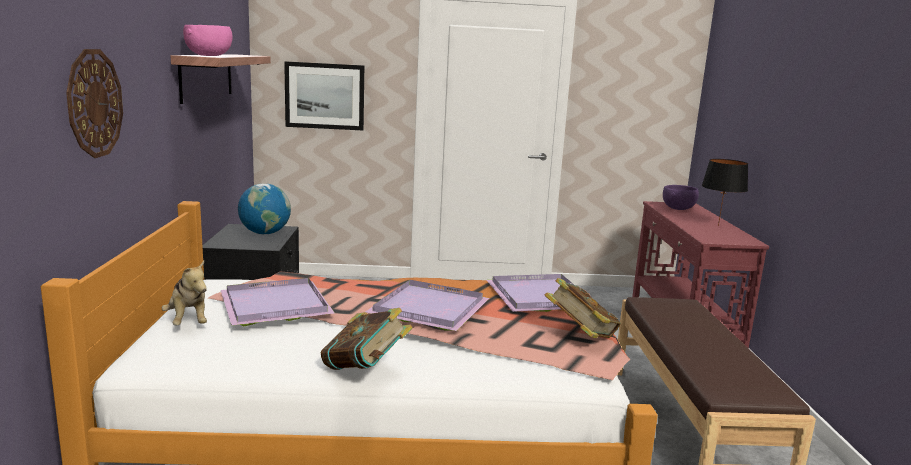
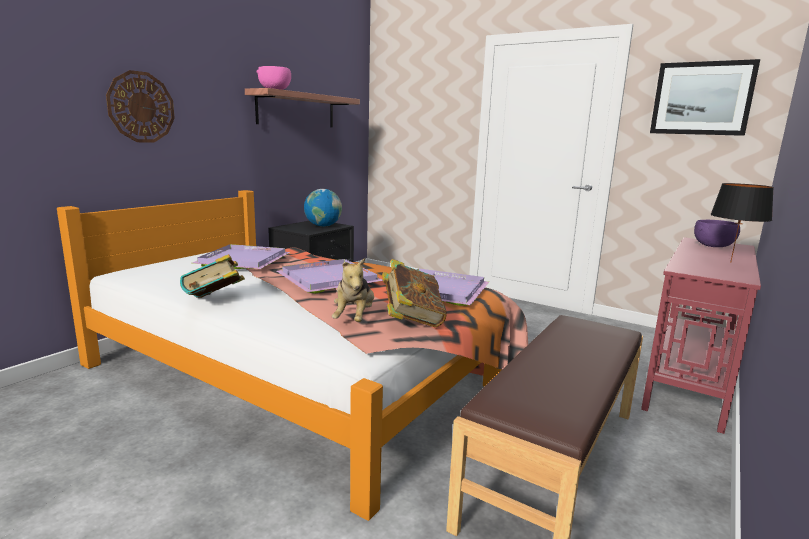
camera: 35 degrees right, 0 degrees up
plush toy [162,261,207,326] -> plush toy moved to [332,258,374,322]
picture [284,61,364,130] -> picture moved to [650,59,760,136]

